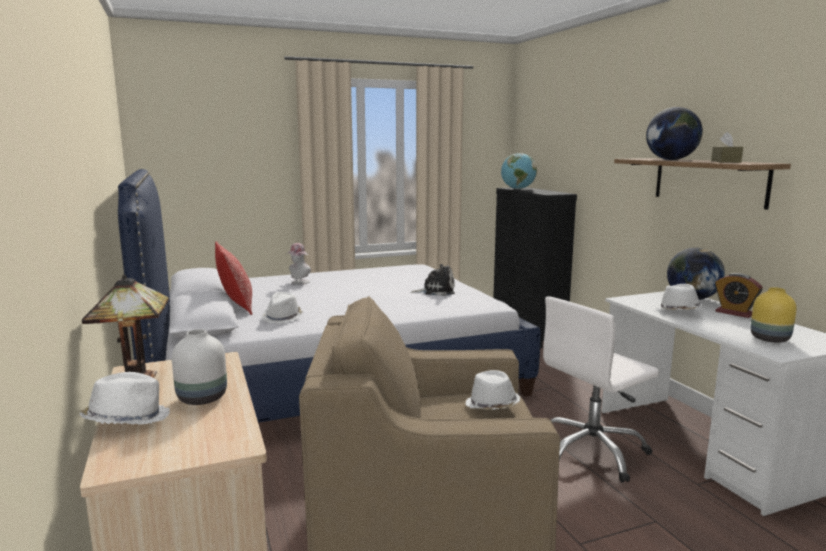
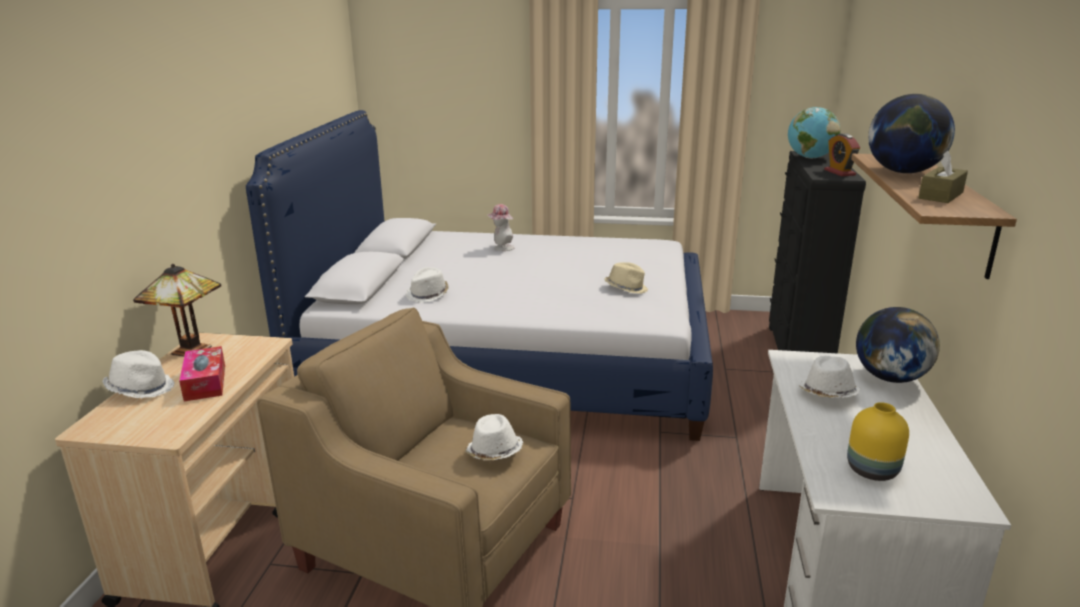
camera: 30 degrees right, 10 degrees up
white vase [172,329,227,405] -> tissue box [179,346,225,401]
pillow [215,241,253,315] -> none
plush toy [411,264,455,296] -> beige hat [604,262,648,294]
white office chair [543,296,659,483] -> none
alarm clock [715,273,763,318] -> alarm clock moved to [824,133,860,176]

